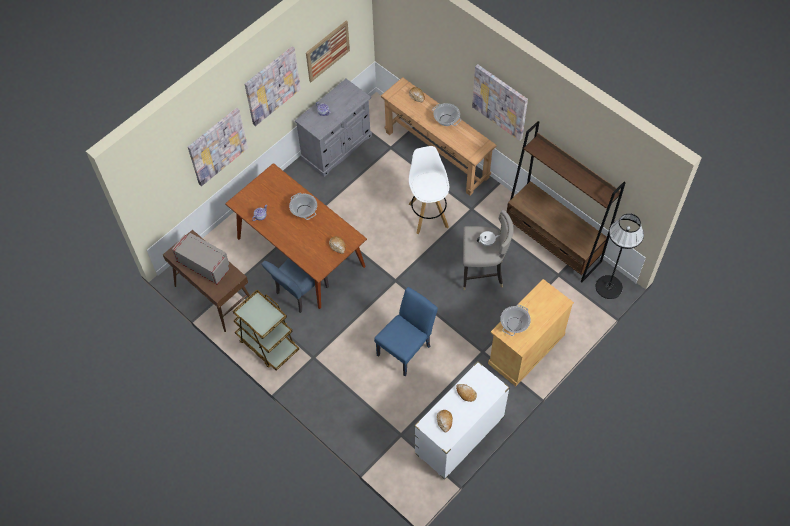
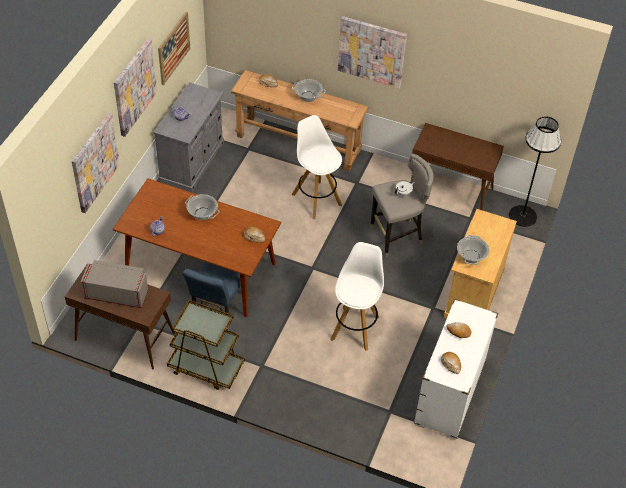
camera: 25 degrees left, 10 degrees down
blue chair [374,287,438,376] -> white stool [331,242,384,351]
brown bookcase [507,121,626,282] -> brown console table [412,123,504,210]

